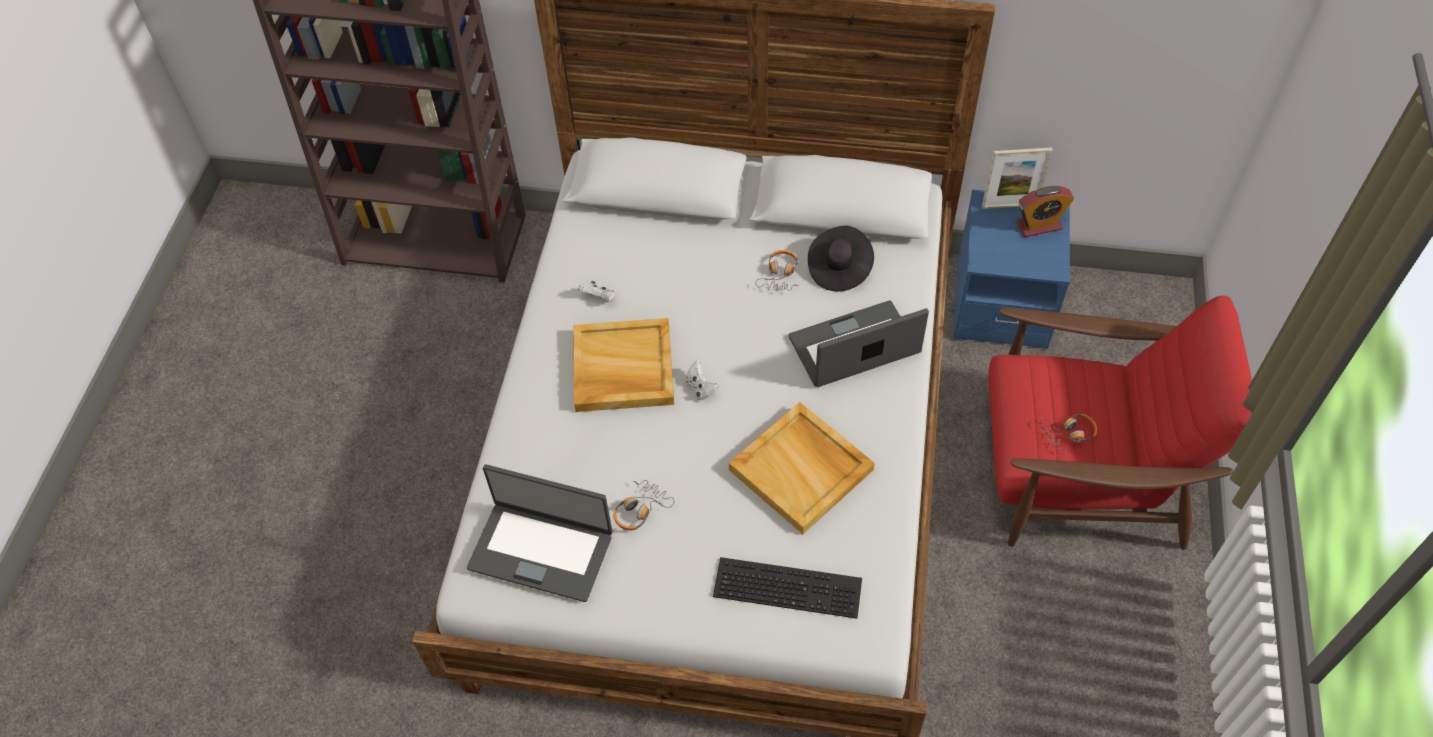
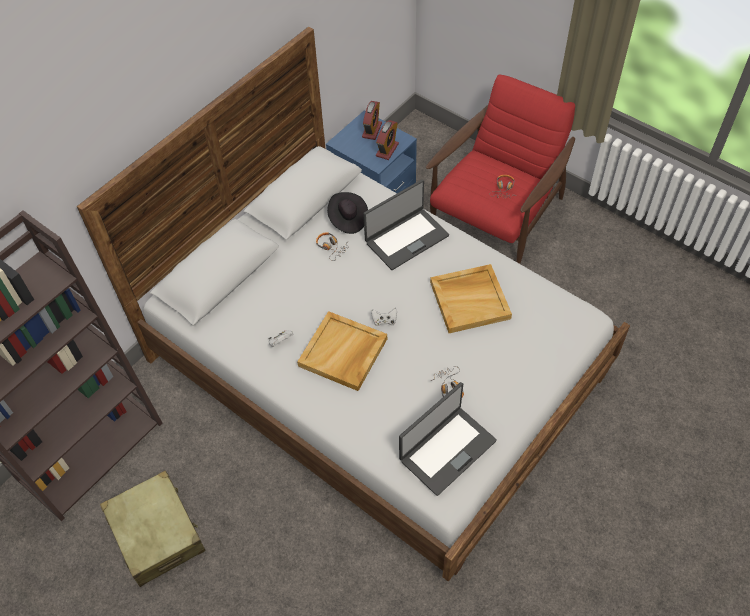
camera: 60 degrees left, 0 degrees up
keyboard [713,557,862,619] -> none
laptop [788,300,929,387] -> laptop turned 135 degrees counterclockwise [363,179,449,270]
picture frame [982,148,1053,209] -> none
none -> beige suitcase [100,470,205,587]
none -> alarm clock [376,120,399,160]

